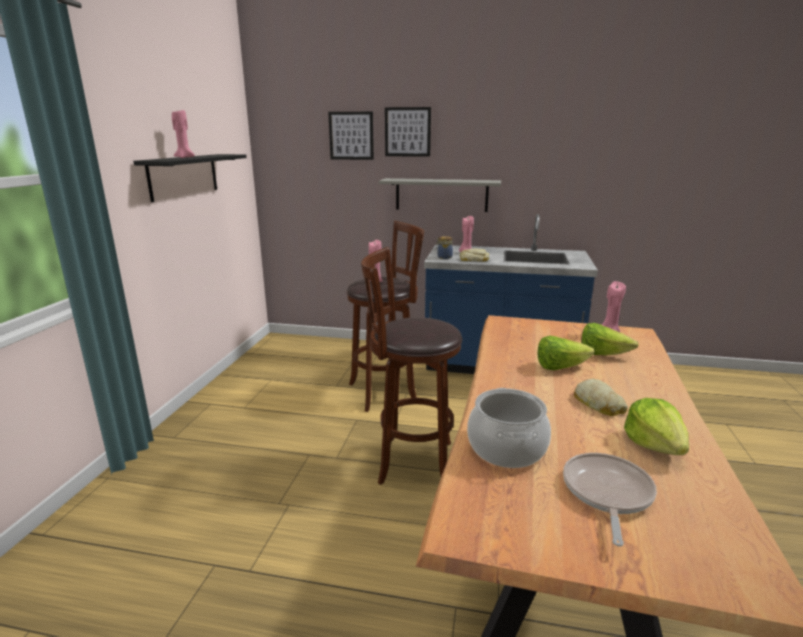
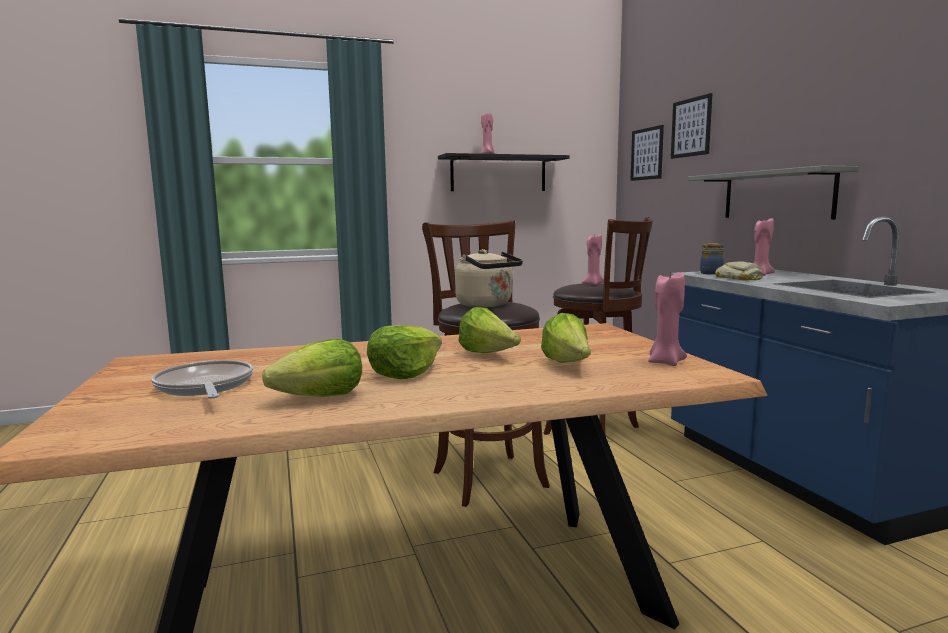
camera: 60 degrees right, 10 degrees down
picture [385,107,431,157] -> picture moved to [630,125,664,181]
cooking pot [467,388,551,468] -> none
frying pan [563,453,657,546] -> frying pan turned 105 degrees counterclockwise [151,360,253,399]
bread [574,378,628,416] -> lettuce [367,325,442,379]
none -> beige kettle [455,249,523,307]

